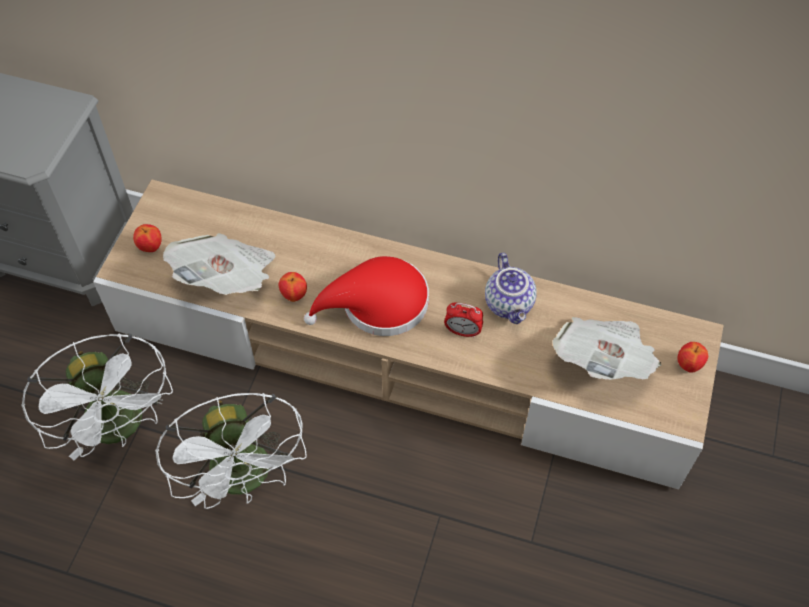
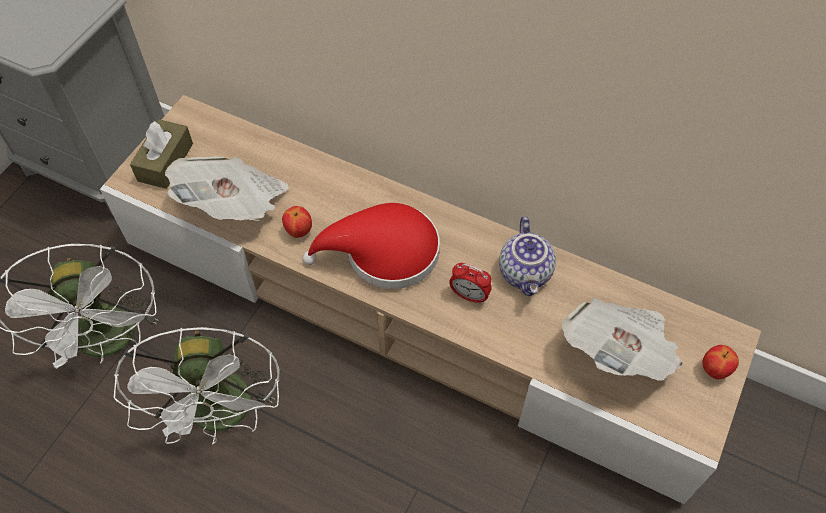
camera: 10 degrees right, 0 degrees up
apple [133,224,162,252] -> brown tissue box [130,119,193,189]

